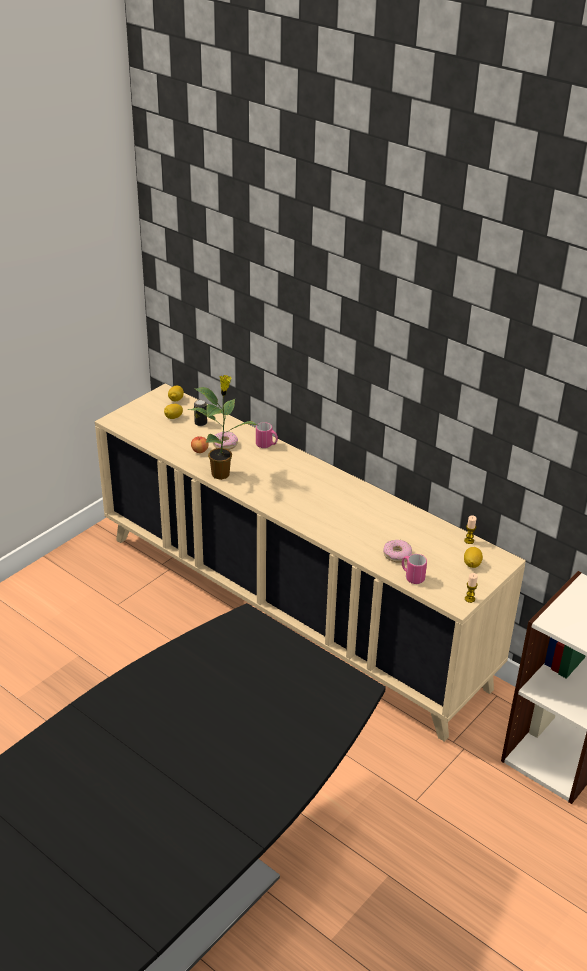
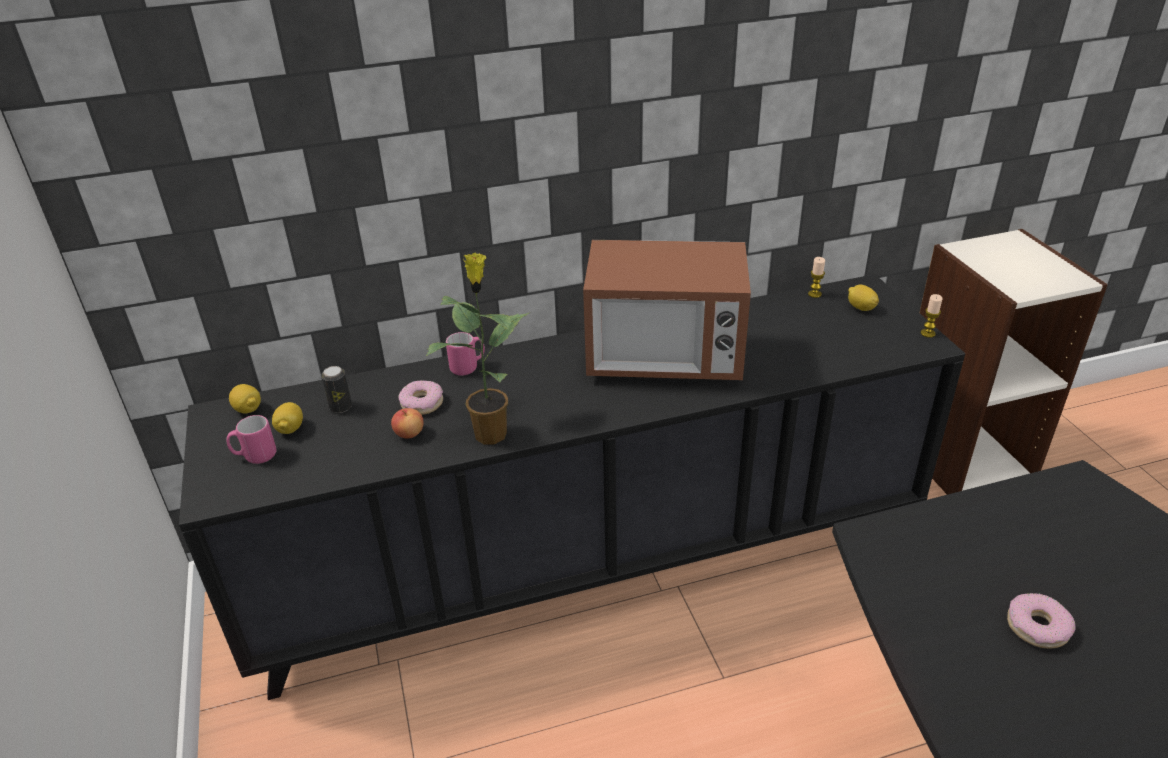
camera: 55 degrees left, 0 degrees up
beige cabinet [95,384,526,742] -> black cabinet [179,274,965,700]
donut [383,540,412,563] -> donut moved to [1007,593,1076,649]
pink mug [402,554,427,584] -> pink mug moved to [227,415,276,464]
none -> microwave [583,240,751,380]

